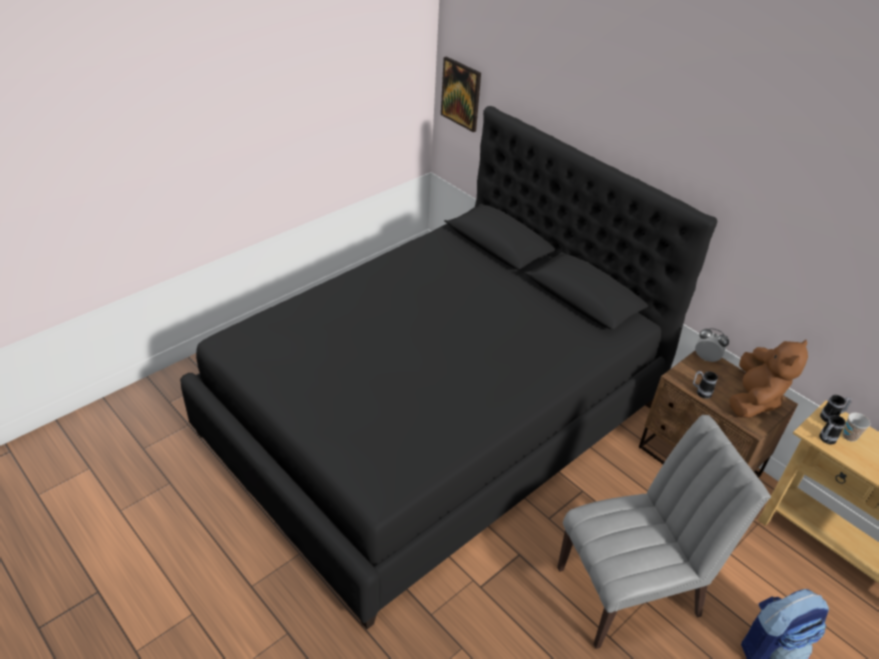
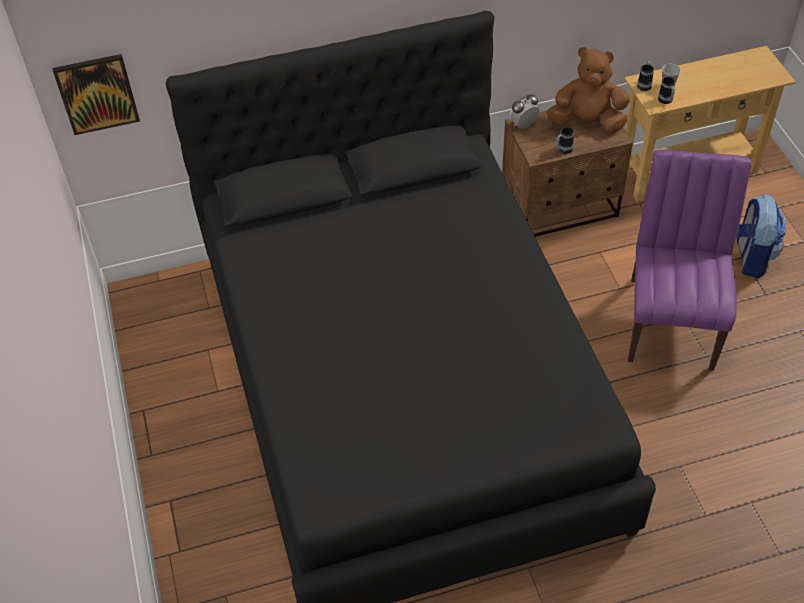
camera: 60 degrees left, 10 degrees up
grey chair [557,415,771,649] -> purple chair [628,150,751,370]
brown plush toy [730,340,808,418] -> brown plush toy turned 45 degrees counterclockwise [547,47,630,133]

